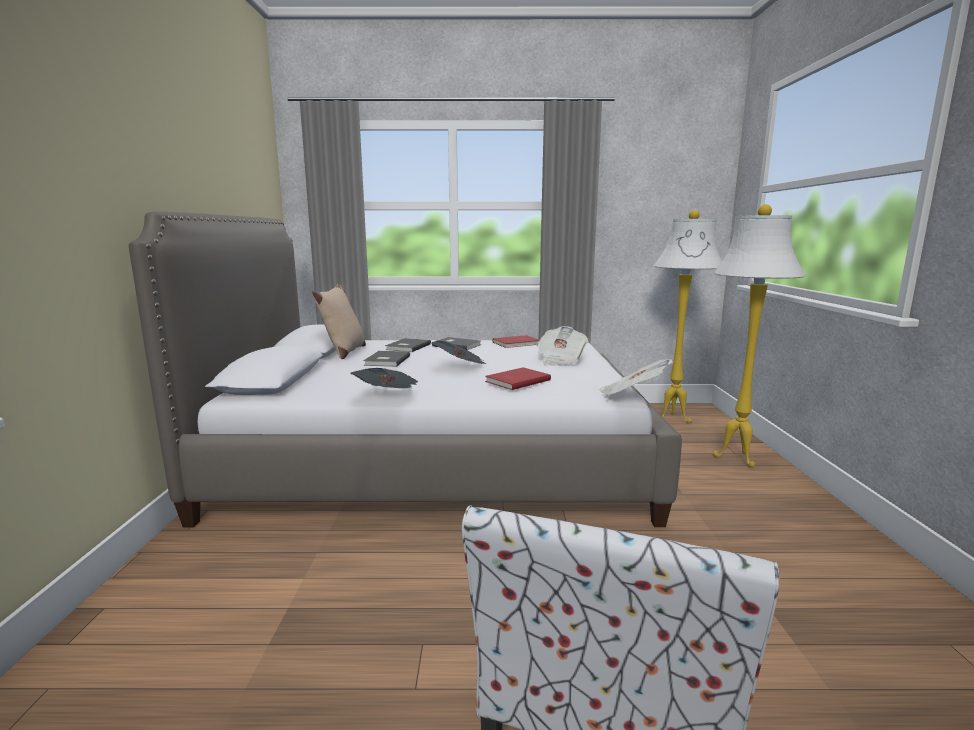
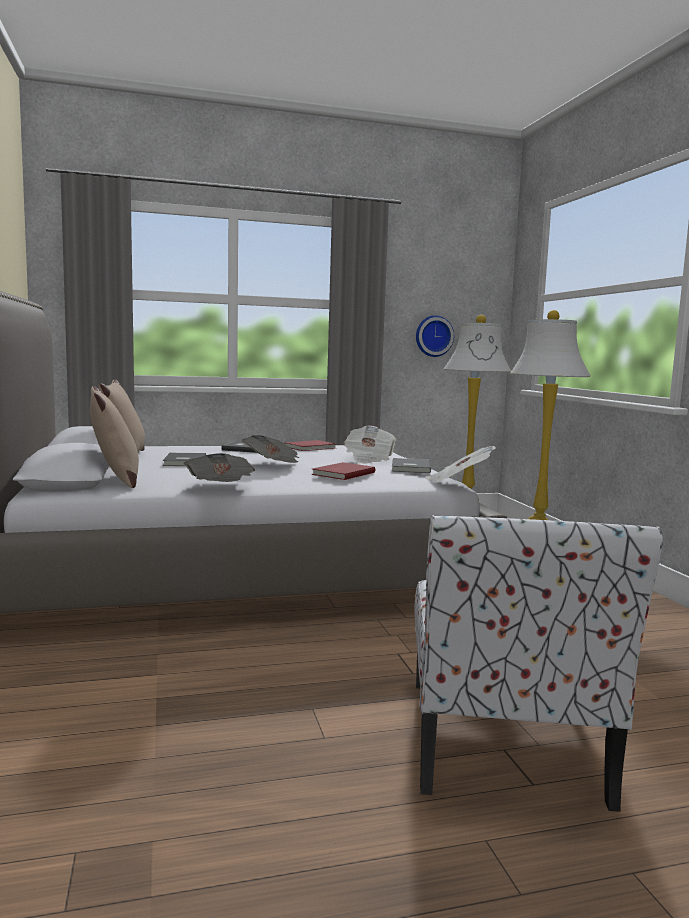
camera: 15 degrees left, 5 degrees down
grey book [385,338,431,352] -> grey book moved to [392,458,431,473]
none -> beige pillow [90,386,139,488]
none -> wall clock [416,315,454,357]

